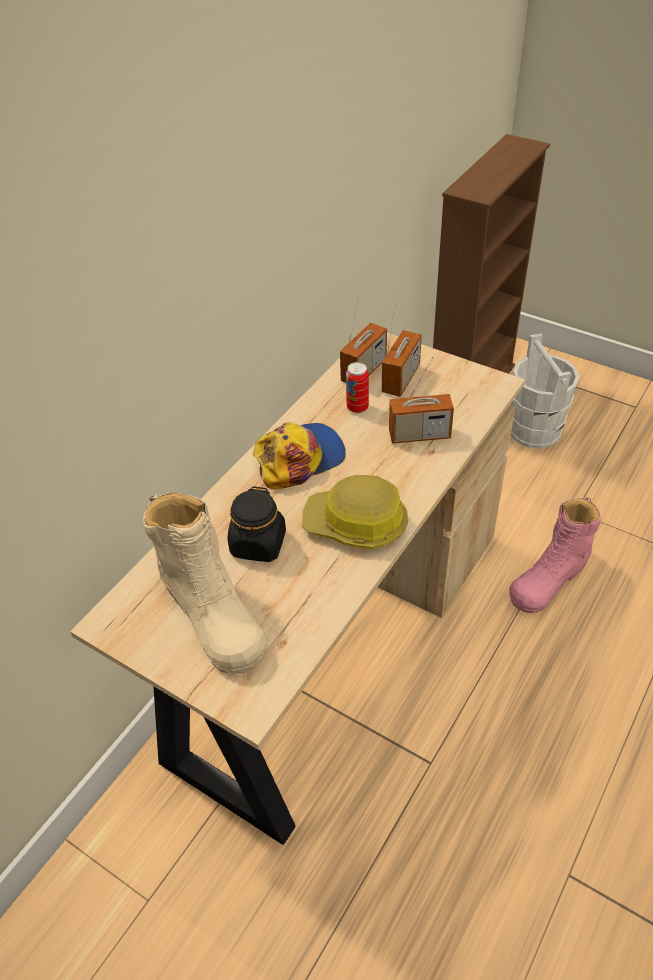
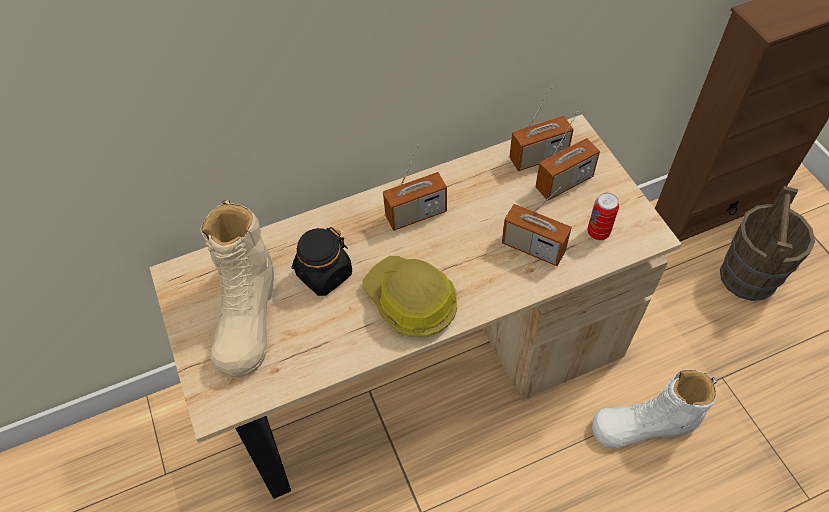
camera: 35 degrees right, 10 degrees up
cap [253,422,346,489] -> radio [383,145,447,231]
can [346,362,369,413] -> can moved to [587,193,619,240]
pink boot [509,497,601,613] -> white boot [592,369,717,449]
white bucket [511,333,579,449] -> brown bucket [720,186,815,301]

